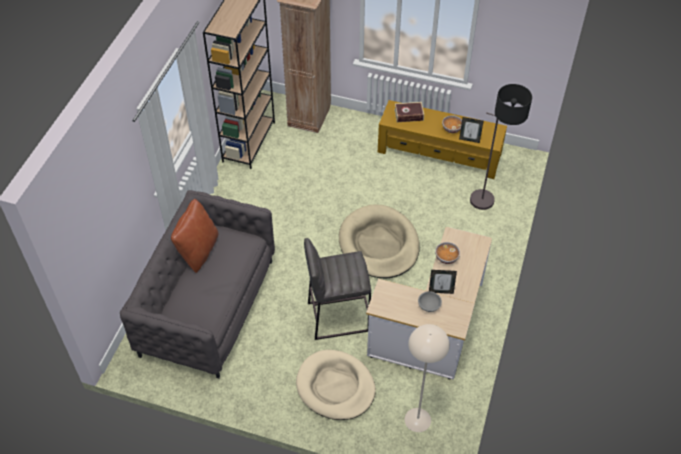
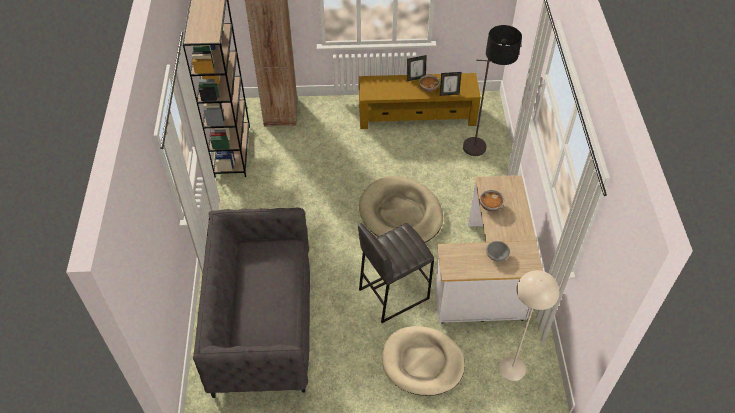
camera: 20 degrees left, 0 degrees up
brown pillow [171,199,219,273] -> none
book [394,102,424,122] -> none
picture frame [429,270,457,294] -> picture frame moved to [407,55,426,81]

